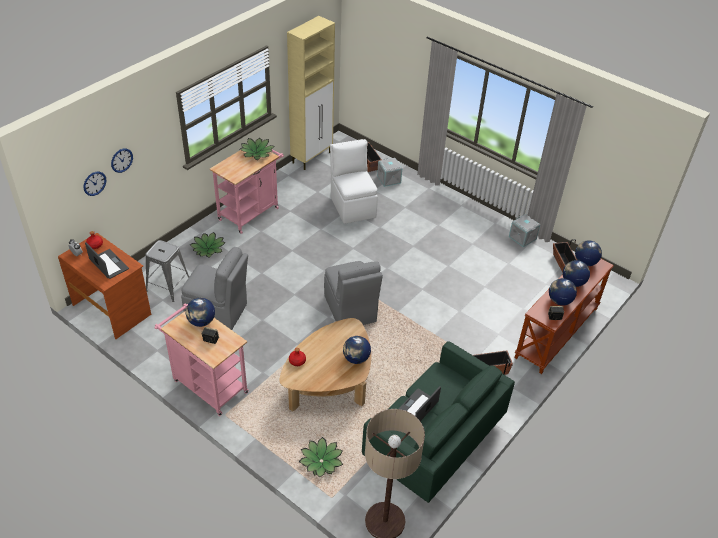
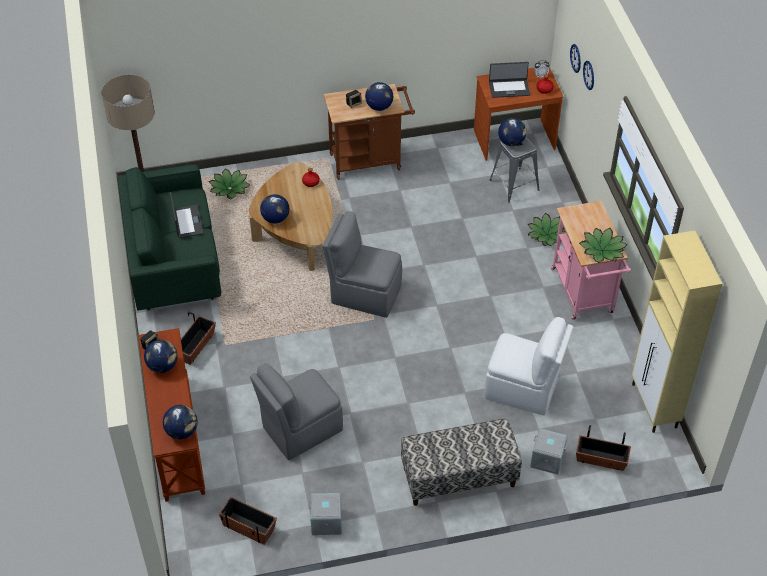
camera: 130 degrees right, 5 degrees up
pink cart [154,304,249,416] -> brown cart [324,84,415,180]
grey chair [181,247,248,330] -> grey chair moved to [250,363,343,460]
globe [563,260,590,287] -> globe moved to [498,118,527,146]
none -> bench [401,419,522,506]

